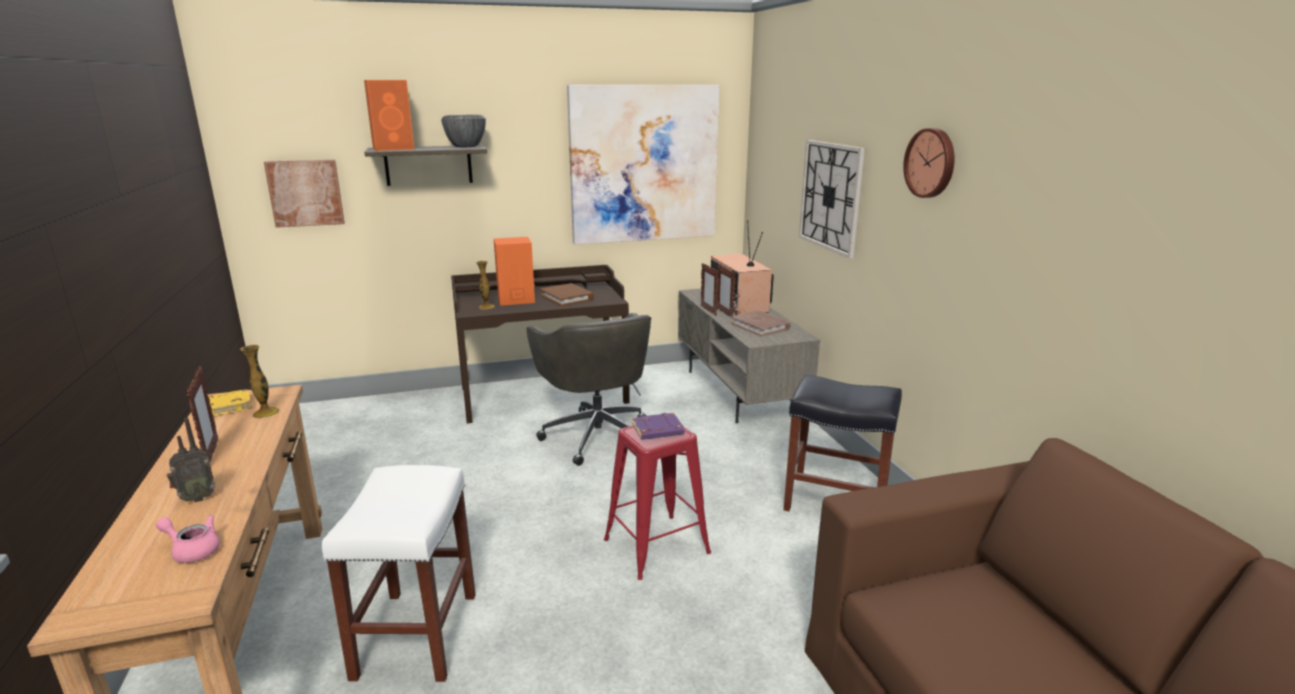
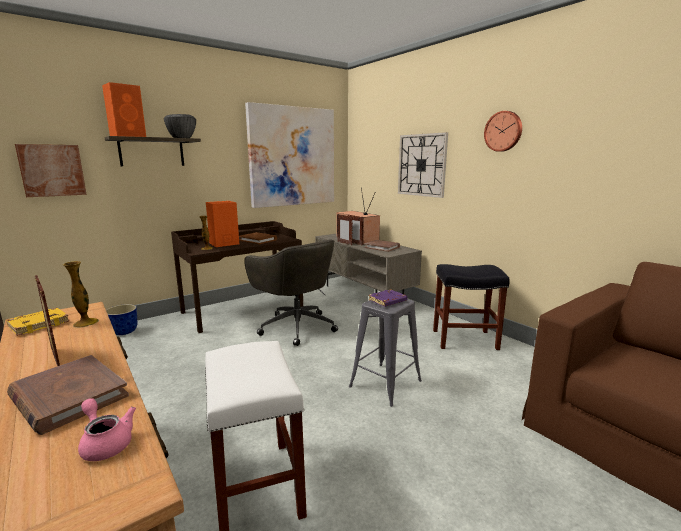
camera: 20 degrees left, 5 degrees down
pink teapot [156,515,220,563] -> pink teapot turned 45 degrees clockwise [78,398,136,461]
radio [167,418,215,502] -> brown book [7,355,129,435]
red stool [604,426,711,580] -> grey stool [349,299,422,407]
none -> planter [106,304,138,335]

